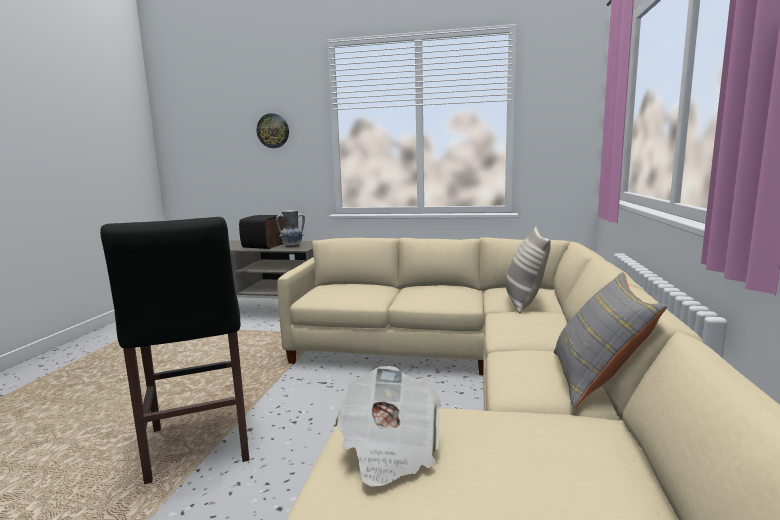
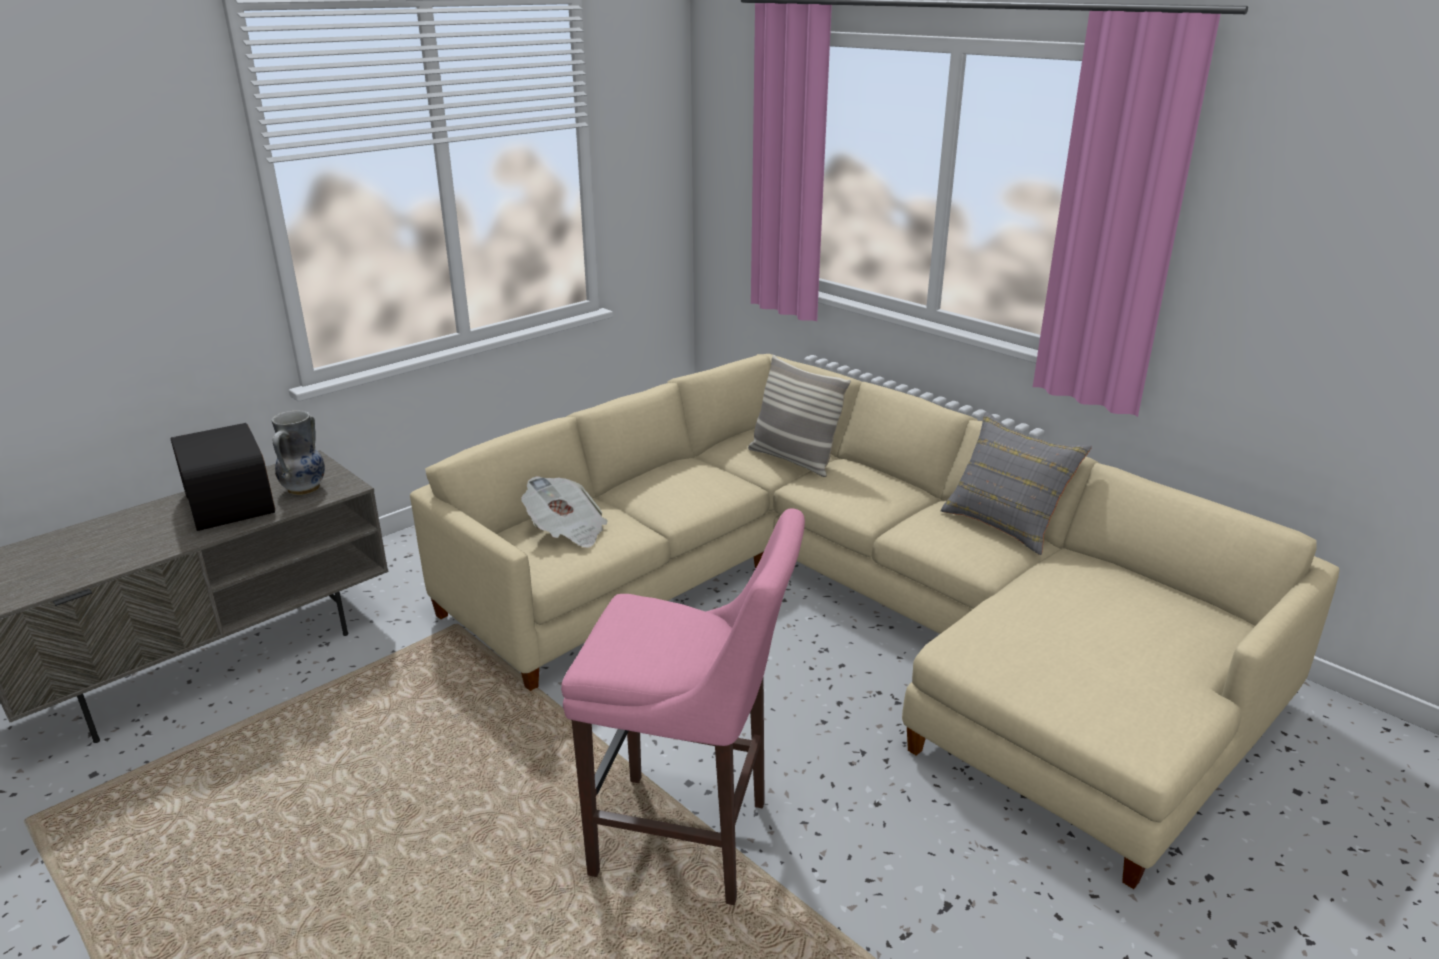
camera: 55 degrees left, 15 degrees up
black stool [100,217,249,484] -> pink stool [561,509,805,905]
wall clock [257,113,289,148] -> none
newspaper [335,366,441,487] -> newspaper moved to [521,476,608,548]

